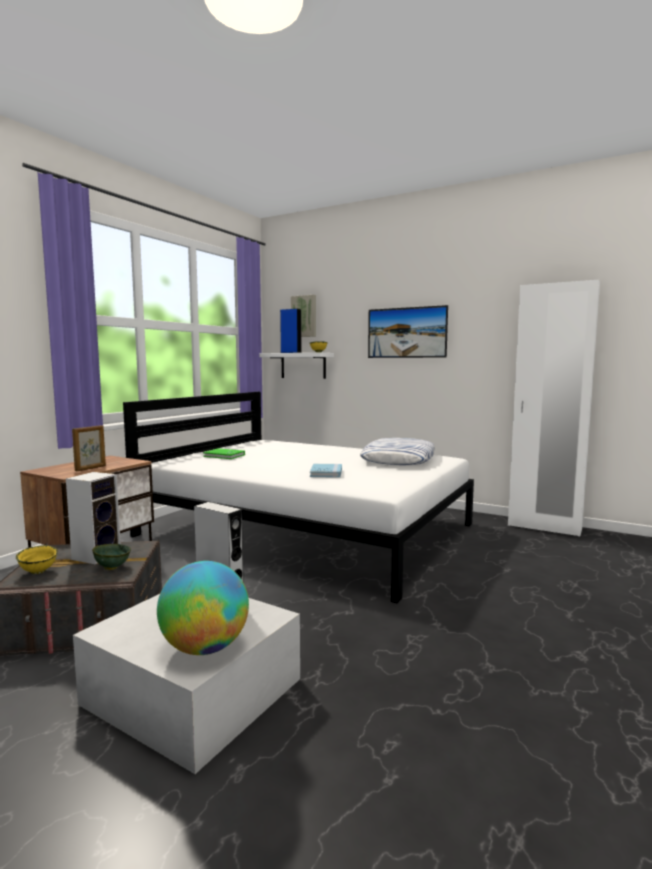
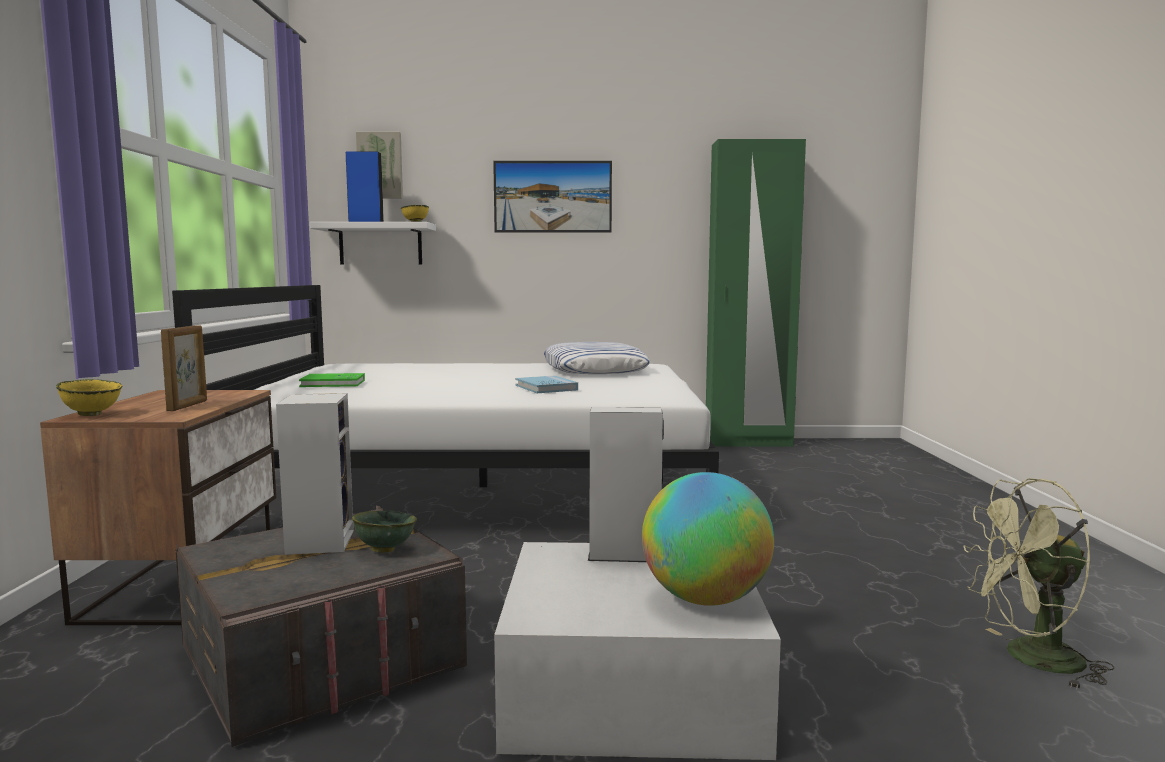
camera: 30 degrees left, 0 degrees up
yellow bowl [16,545,58,574] -> yellow bowl moved to [56,379,122,416]
white wardrobe [508,280,600,536] -> green wardrobe [706,139,806,447]
none -> green fan [963,478,1115,690]

